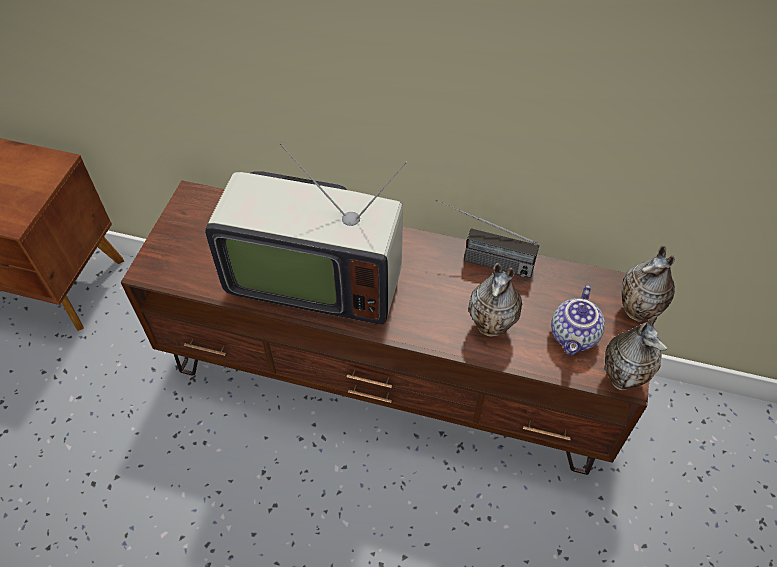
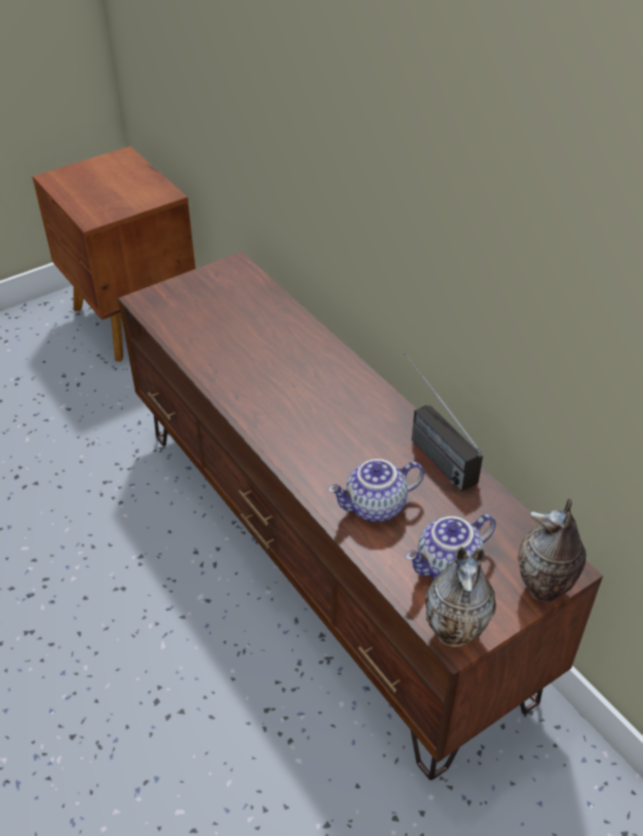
camera: 40 degrees right, 10 degrees down
television [205,142,407,325] -> none
vase [469,263,522,336] -> teapot [328,459,424,522]

